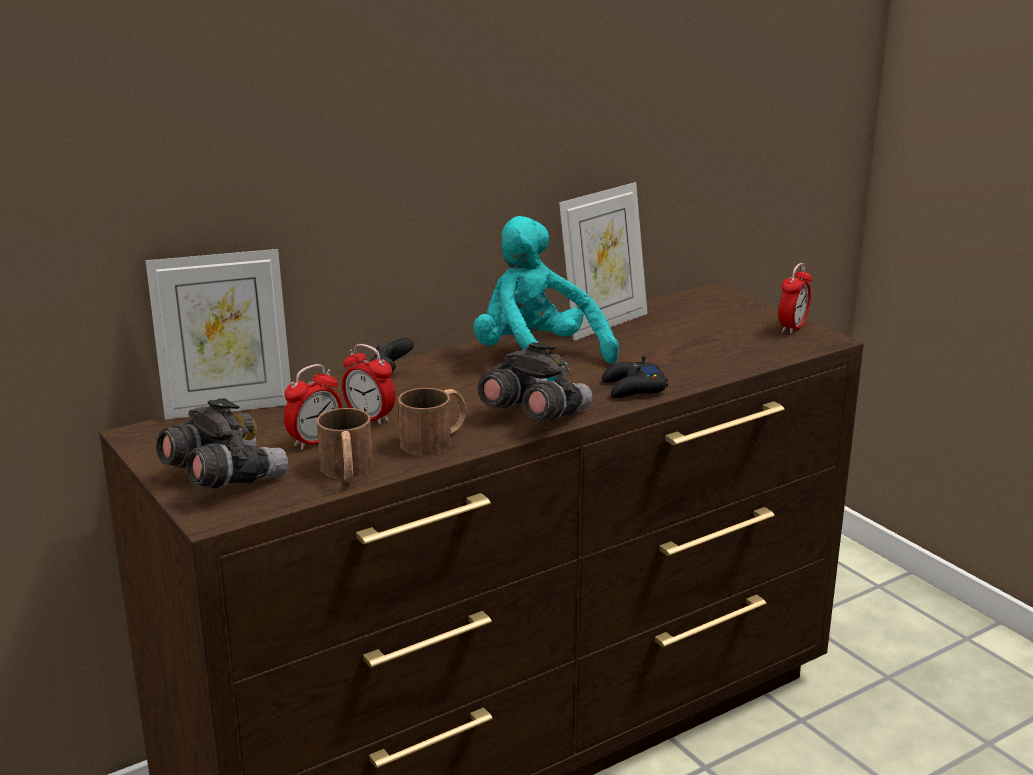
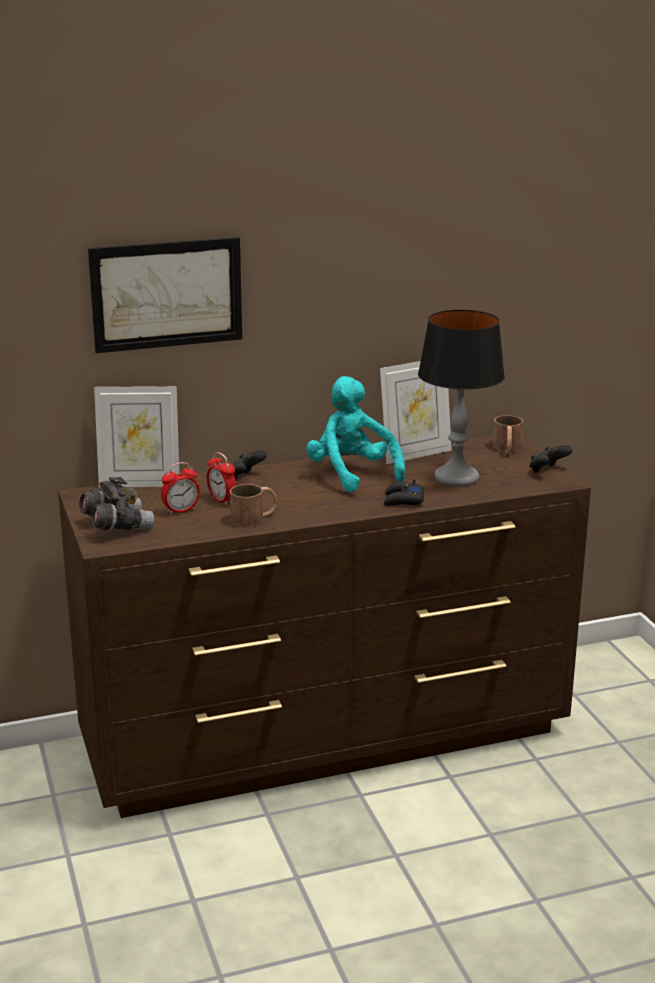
camera: 15 degrees right, 0 degrees up
brown mug [317,408,373,482] -> brown mug moved to [493,415,523,454]
grey binoculars [478,342,593,421] -> none
alarm clock [779,263,812,334] -> black game controller [530,445,572,473]
none -> picture [88,237,242,353]
none -> table lamp [418,310,505,487]

